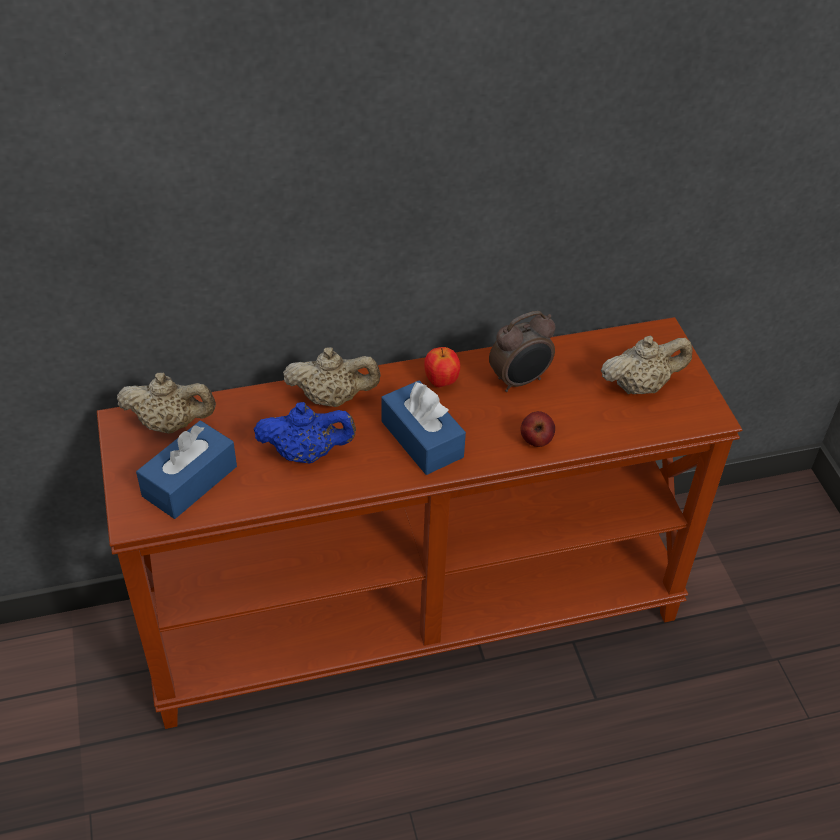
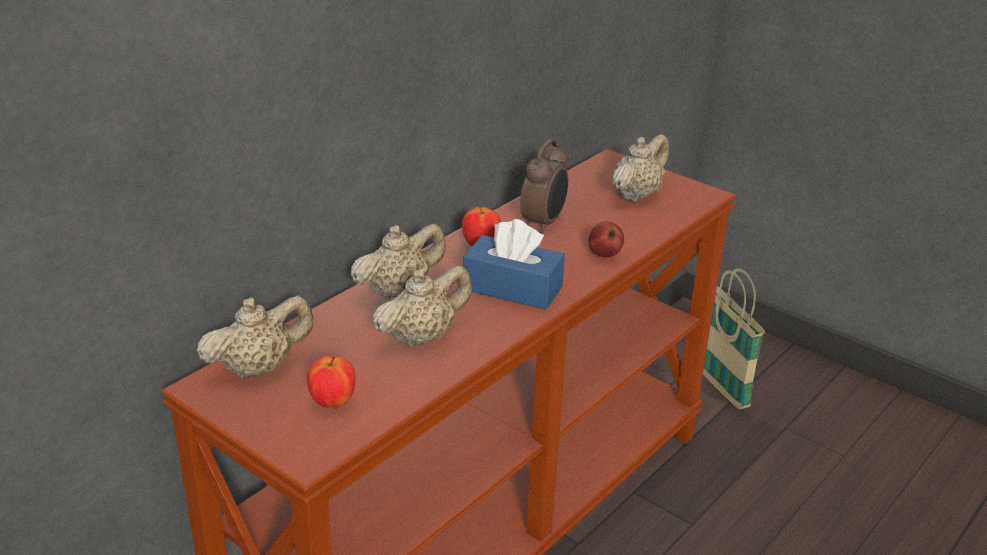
camera: 35 degrees left, 15 degrees down
blue tissue box [136,421,237,519] -> apple [307,356,356,408]
blue teapot [254,402,356,463] -> beige teapot [373,265,472,347]
none -> basket [703,268,765,409]

